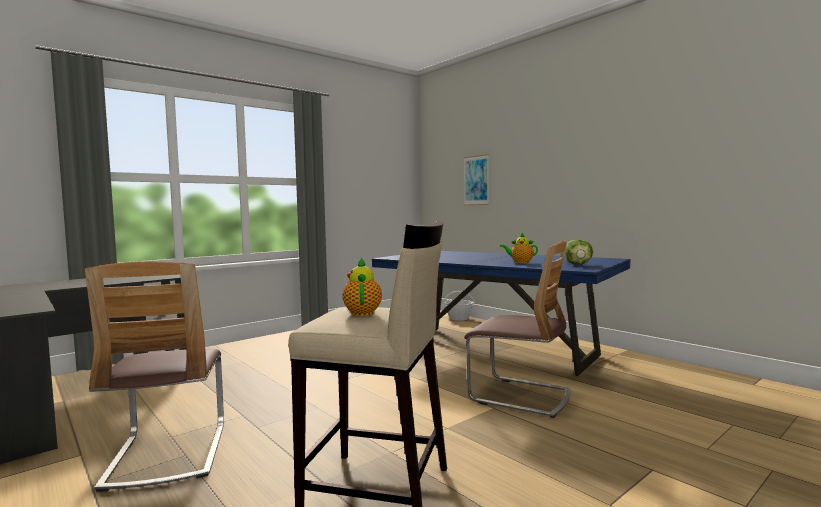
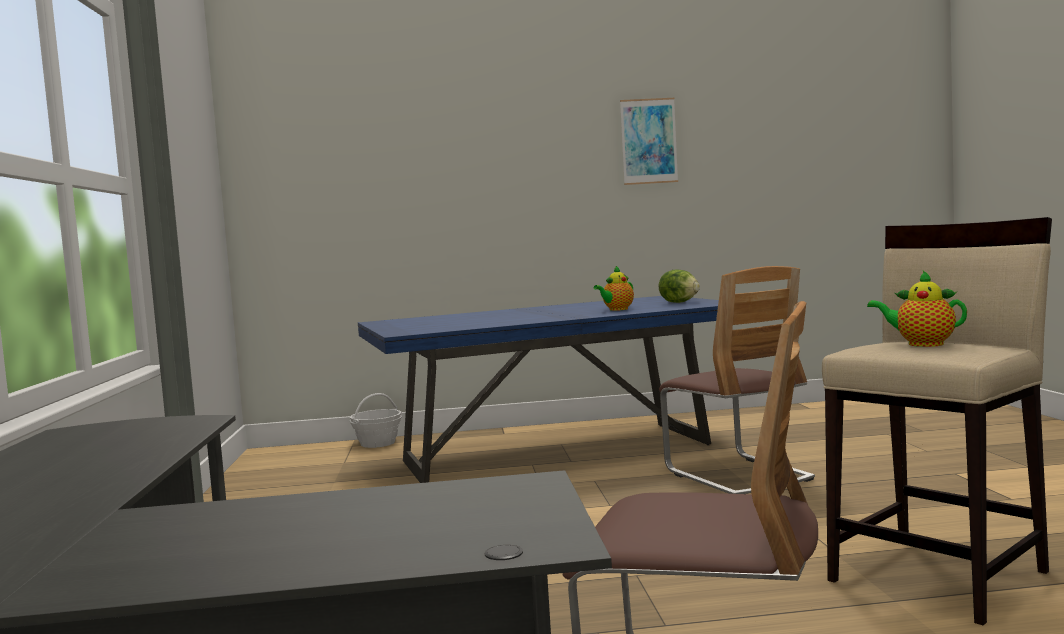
camera: 55 degrees left, 0 degrees up
picture [464,154,489,205] -> picture moved to [620,98,678,185]
chair [464,241,570,418] -> chair turned 90 degrees clockwise [659,266,815,494]

